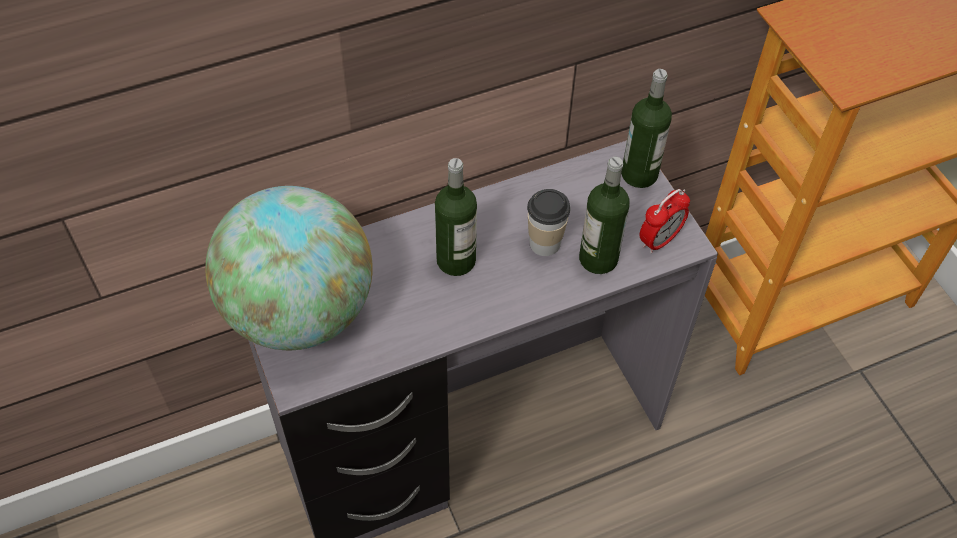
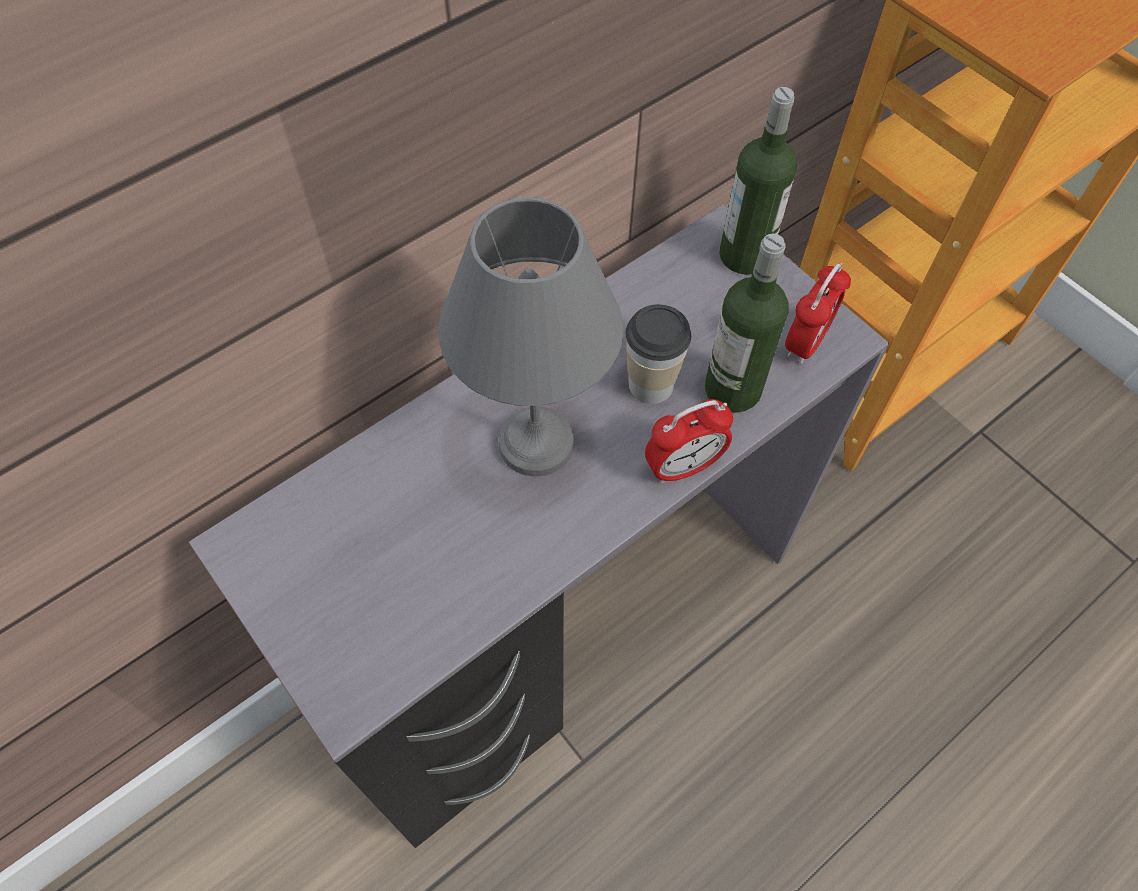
camera: 15 degrees left, 5 degrees up
globe [205,186,373,350] -> none
bottle [435,158,477,276] -> grey table lamp [438,197,623,477]
none -> alarm clock [645,399,733,484]

